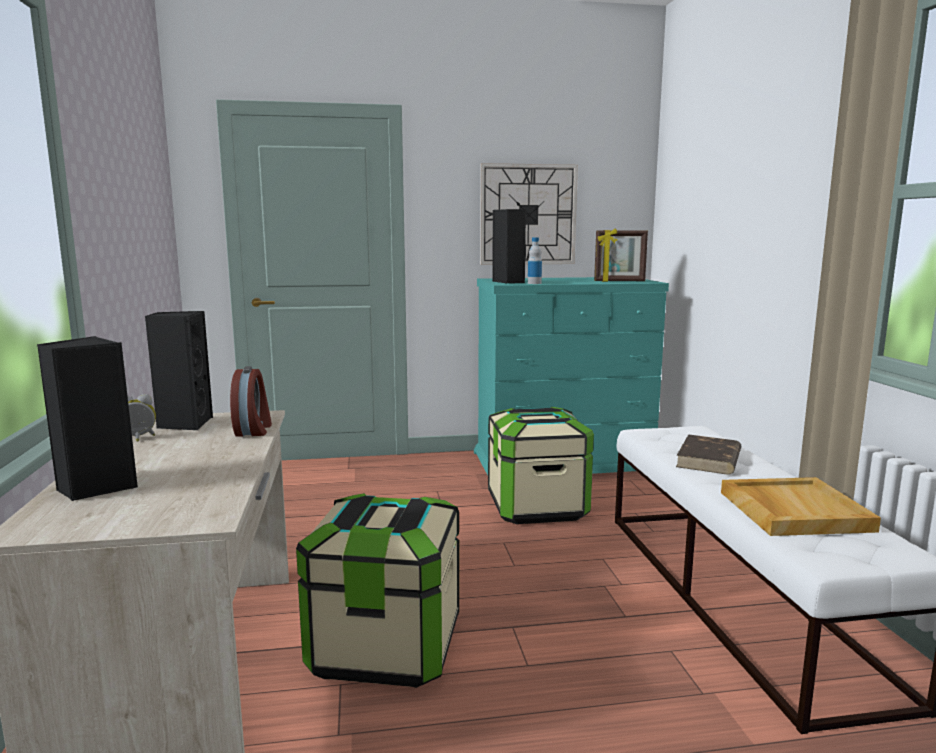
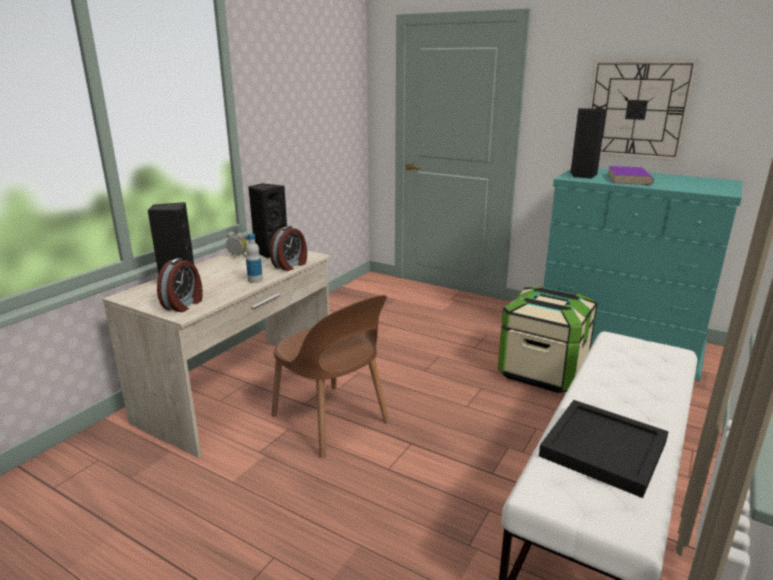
camera: 40 degrees right, 10 degrees up
storage box [296,493,459,688] -> brown chair [271,295,389,458]
bottle [528,237,542,284] -> bottle moved to [246,234,263,283]
picture frame [594,228,648,282] -> none
brown book [676,434,741,475] -> none
beige tray [721,477,881,536] -> black tray [539,400,669,498]
none -> alarm clock [157,258,203,312]
none -> purple book [608,166,654,185]

